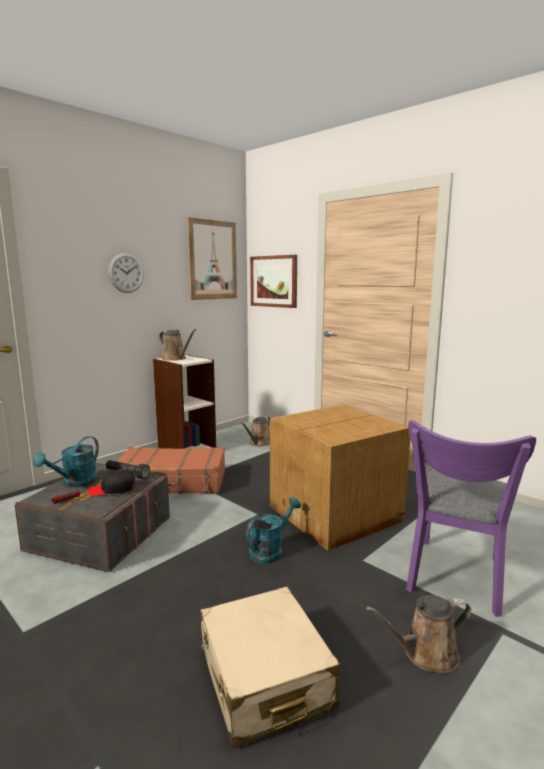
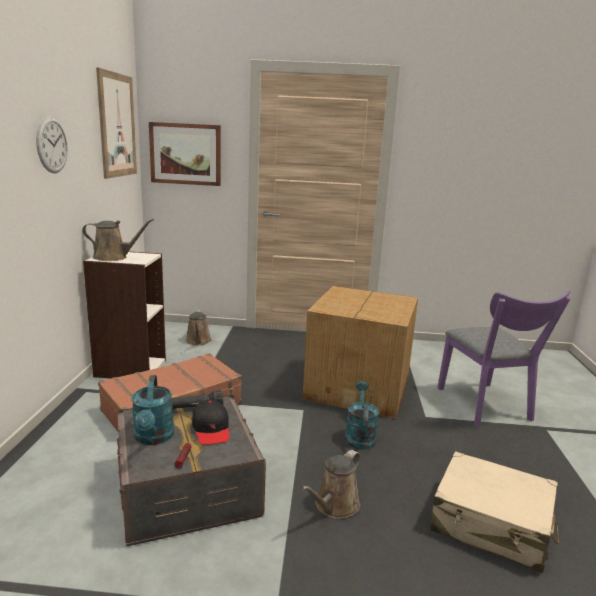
camera: 40 degrees left, 5 degrees up
black cap [88,469,135,496] -> black cap turned 60 degrees counterclockwise [192,400,229,445]
brown watering can [365,595,471,673] -> brown watering can moved to [301,450,360,519]

